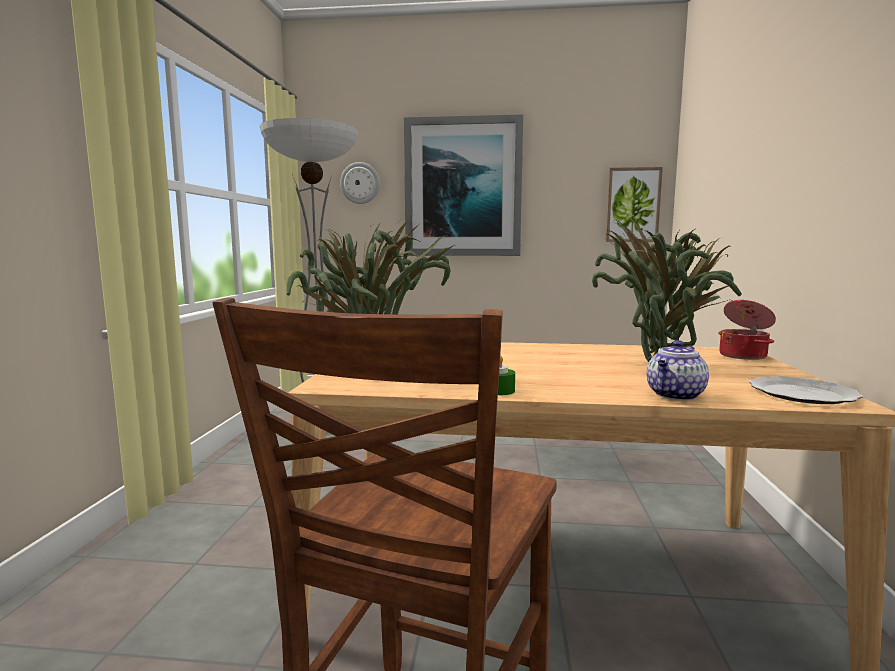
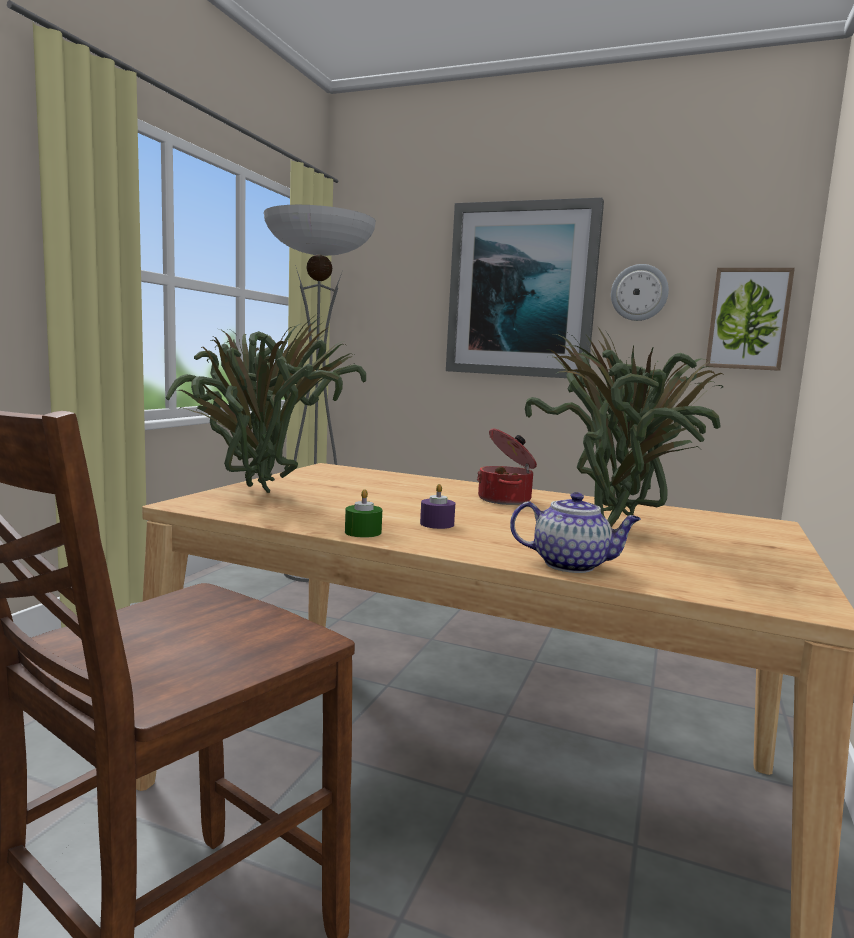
camera: 15 degrees right, 0 degrees up
wall clock [340,162,380,204] -> wall clock moved to [611,264,669,321]
teapot [647,340,709,400] -> teapot turned 135 degrees counterclockwise [510,492,641,573]
cooking pot [718,300,776,360] -> cooking pot moved to [477,429,537,505]
plate [749,376,863,404] -> none
none -> purple candle [420,484,455,529]

